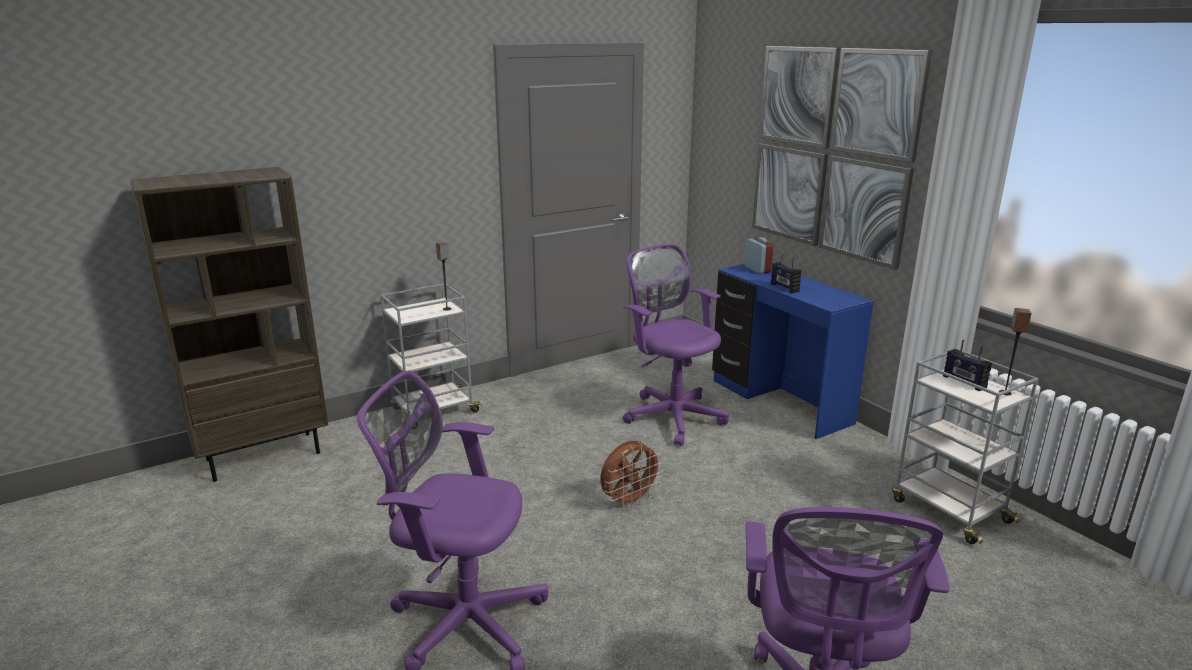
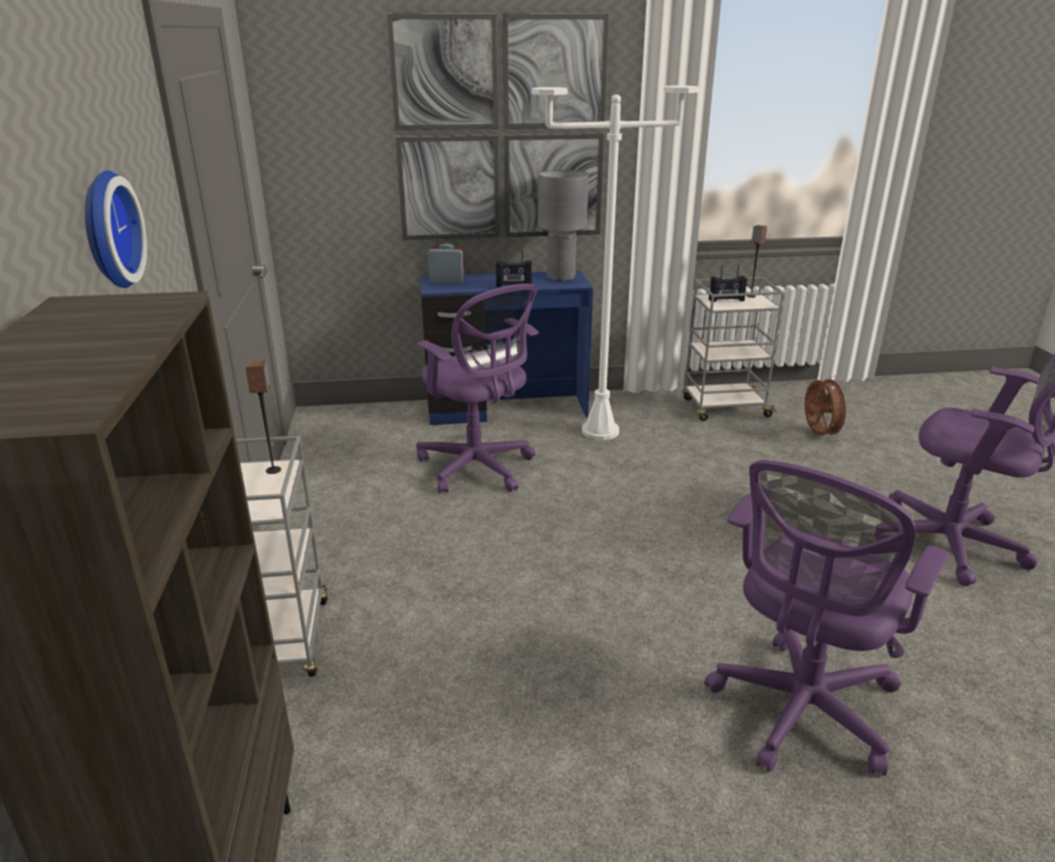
camera: 65 degrees left, 5 degrees up
brown fan [601,441,663,509] -> brown fan moved to [805,375,851,439]
purple office chair [623,244,729,446] -> purple office chair turned 120 degrees counterclockwise [416,284,539,494]
none -> wall clock [85,170,147,288]
none -> white floor lamp [532,86,700,440]
none -> grey table lamp [538,170,589,281]

